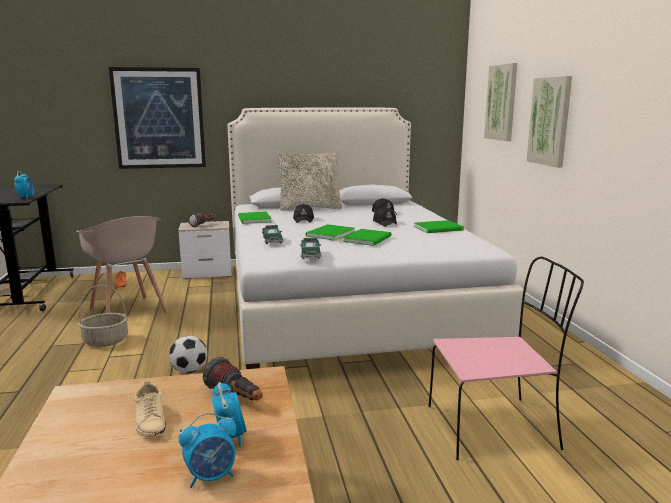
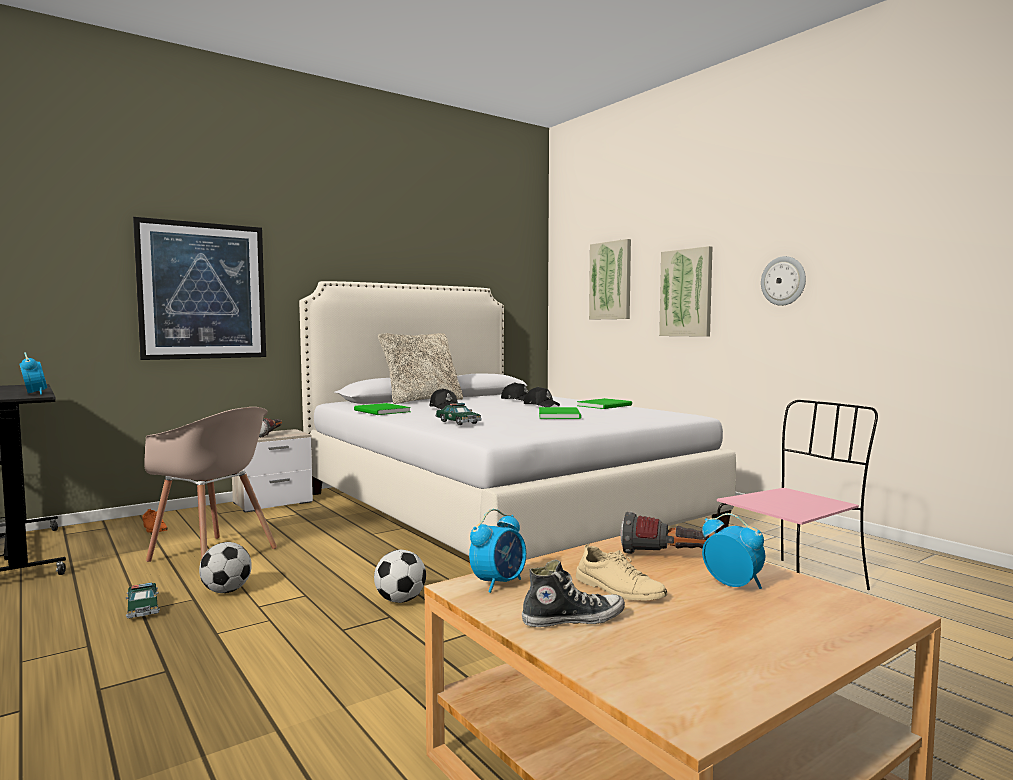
camera: 25 degrees left, 10 degrees down
basket [78,285,128,347] -> football [199,542,252,593]
alarm clock [179,412,237,488] -> alarm clock moved to [469,509,526,593]
toy car [300,238,322,259] -> toy car moved to [126,583,160,619]
green book [305,224,355,241] -> none
none -> shoe [522,560,625,627]
none -> wall clock [761,256,806,306]

